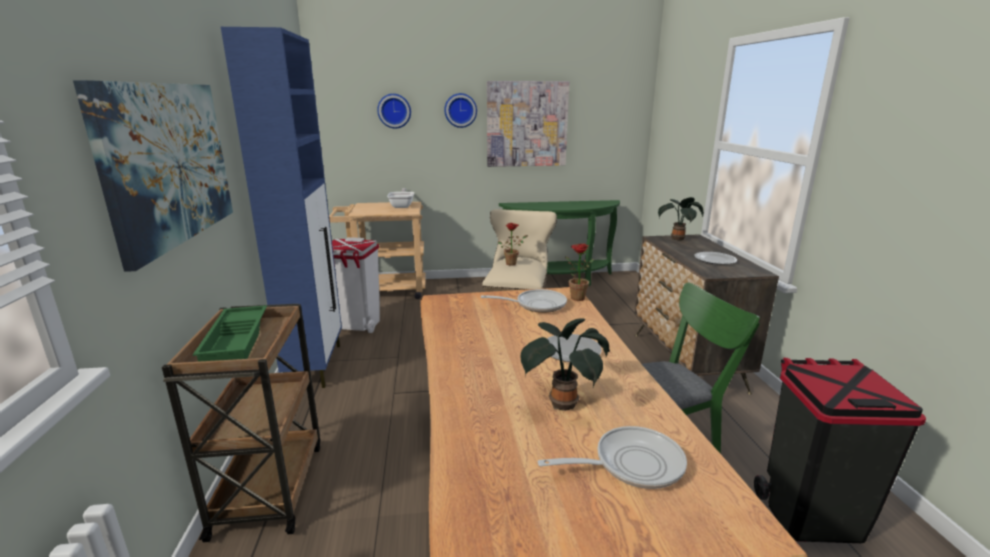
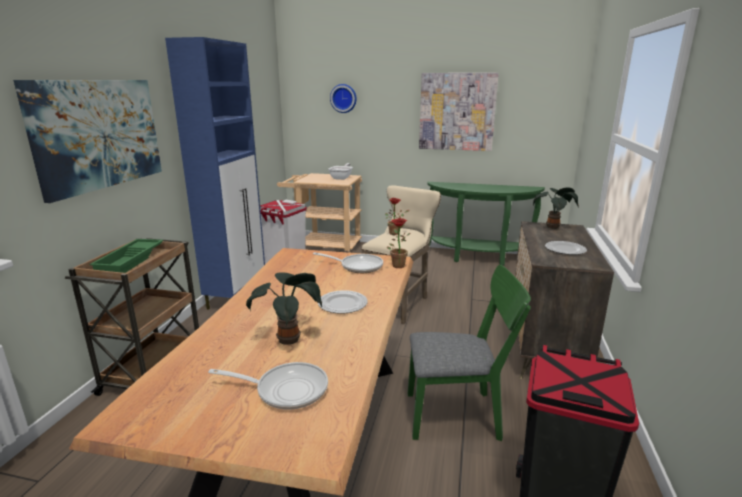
camera: 20 degrees right, 0 degrees up
wall clock [444,93,477,128] -> none

